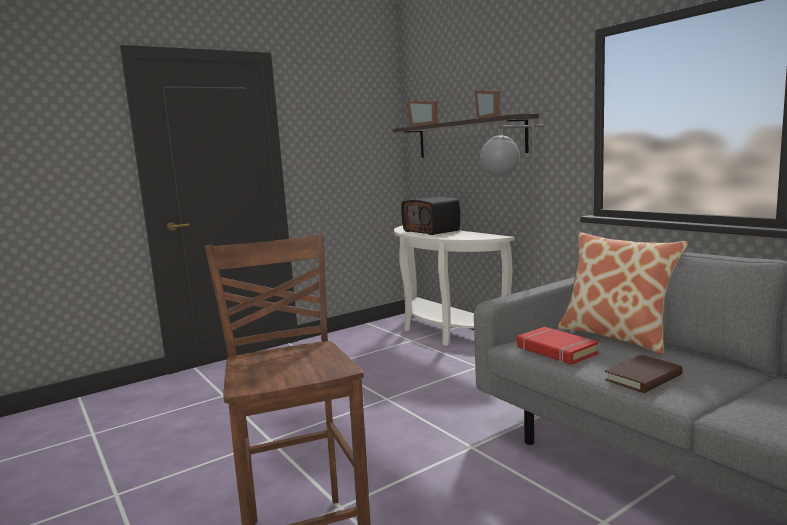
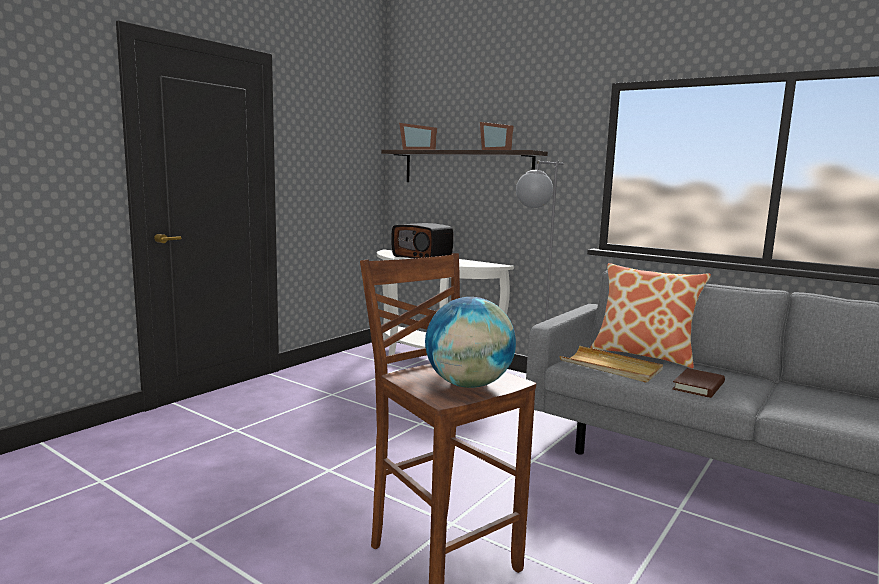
camera: 20 degrees left, 0 degrees up
red book [517,327,599,365] -> beige tray [560,346,663,382]
none -> globe [425,297,516,388]

